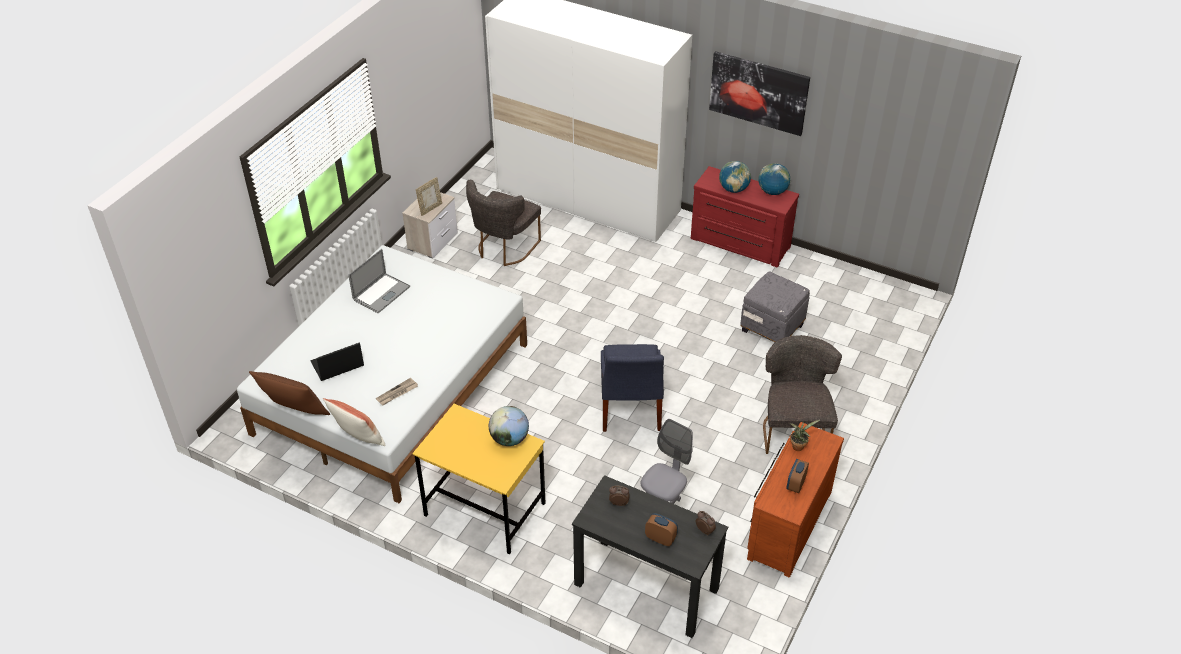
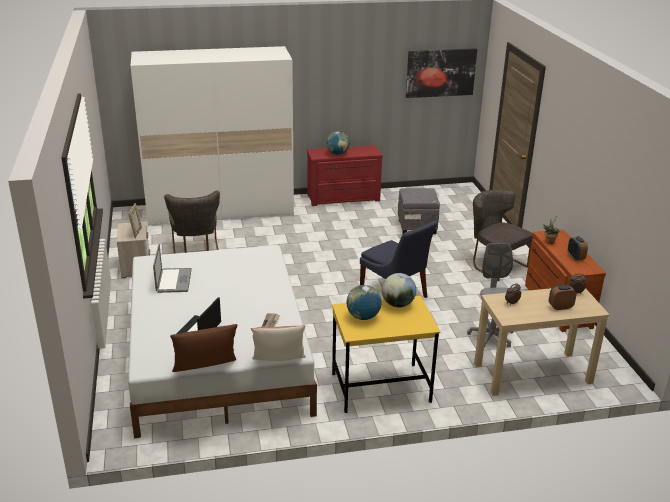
camera: 40 degrees left, 15 degrees down
black desk [572,475,728,638] -> beige desk [474,288,610,396]
picture [709,51,810,136] -> picture moved to [406,48,477,98]
globe [759,163,791,195] -> globe moved to [346,285,382,320]

